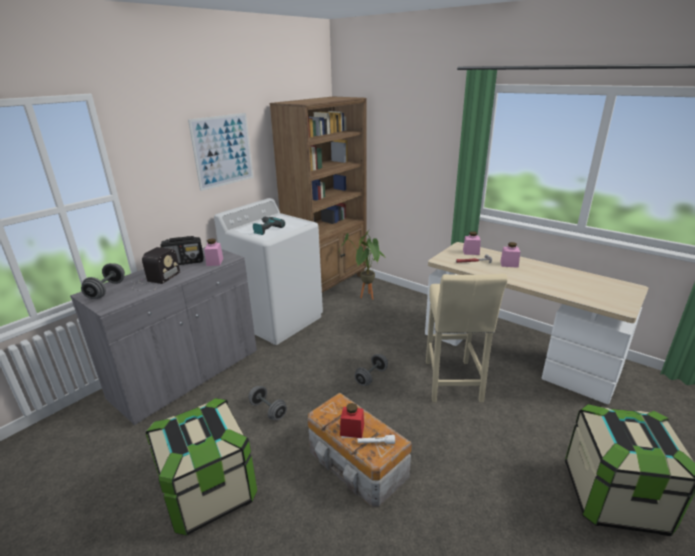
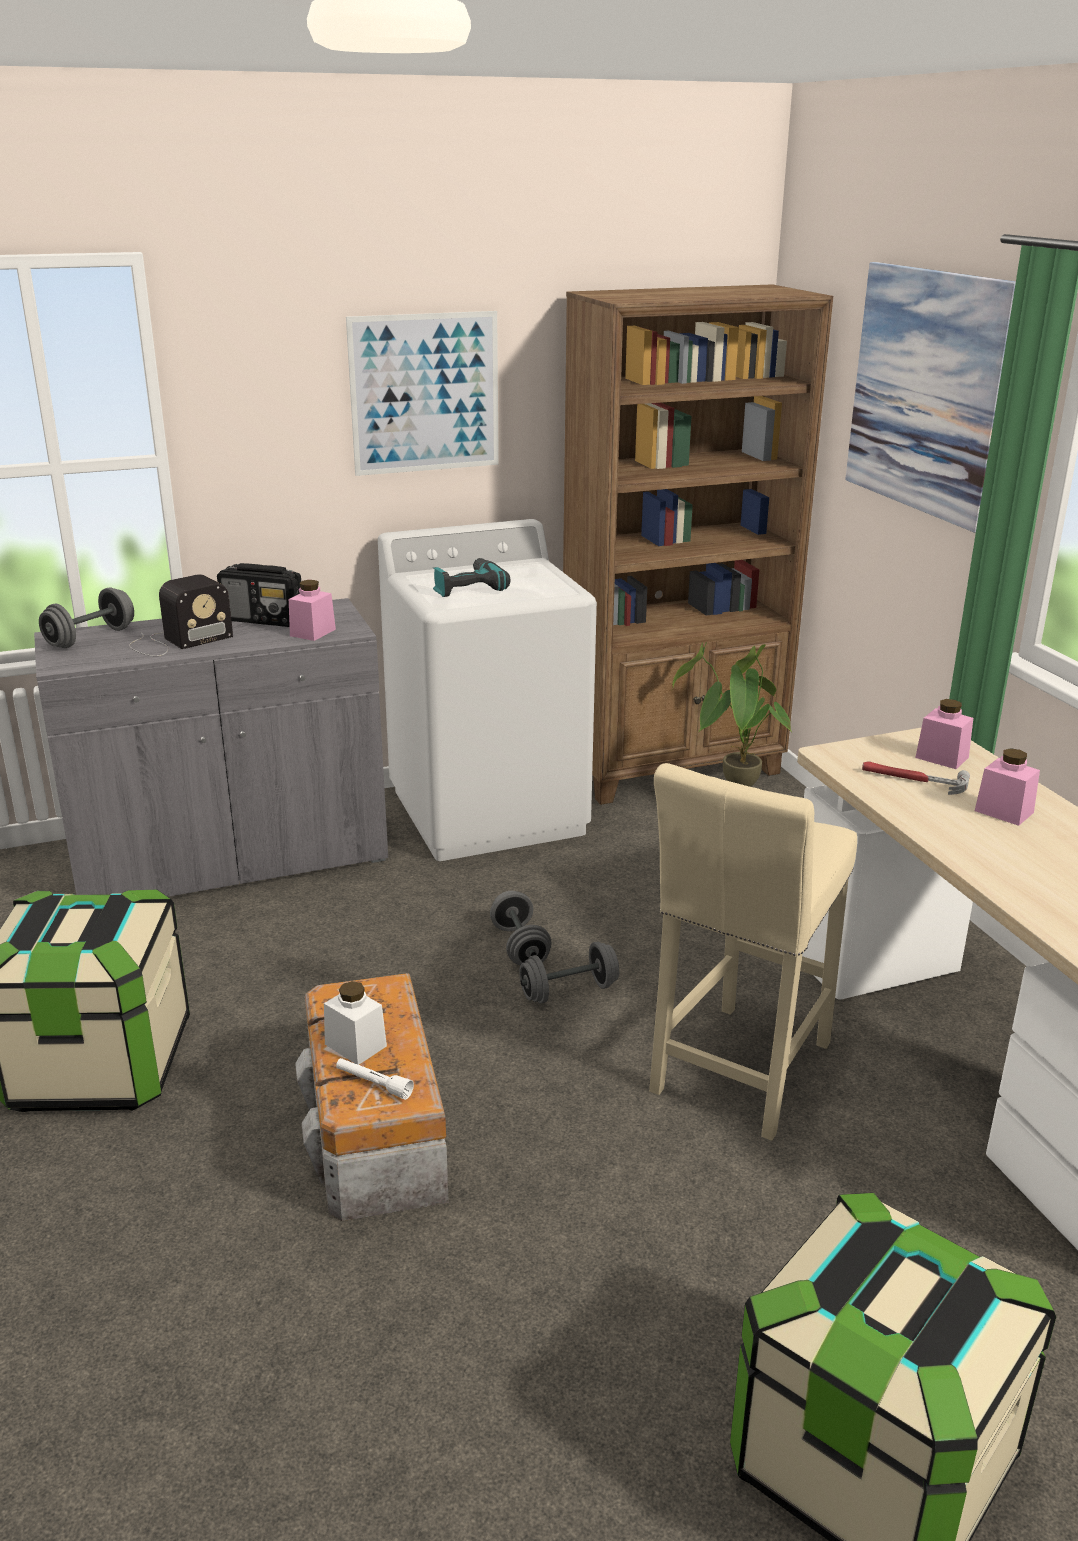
camera: 30 degrees right, 0 degrees up
grey dumbbell [248,386,287,420] -> grey dumbbell moved to [490,891,552,965]
red jar [340,403,364,438] -> white jar [324,981,387,1065]
none -> picture [845,262,1016,533]

